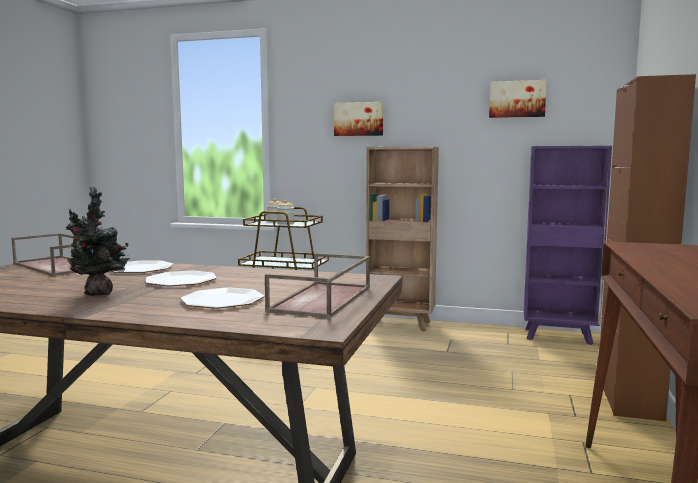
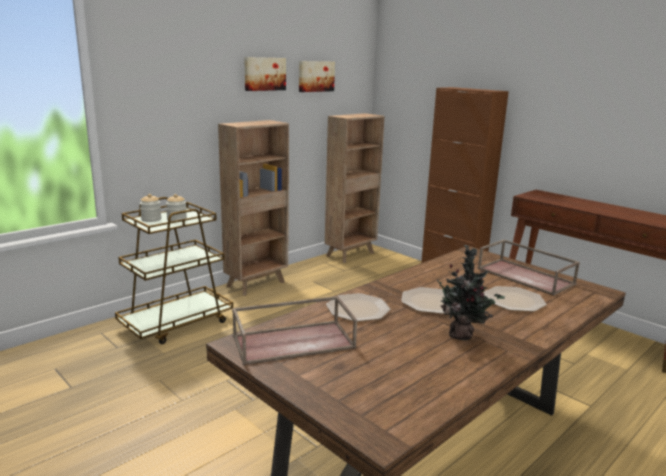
camera: 60 degrees left, 10 degrees up
picture [334,102,383,136] -> picture moved to [244,57,286,91]
purple bookcase [524,146,612,345] -> brown bookcase [325,113,384,263]

